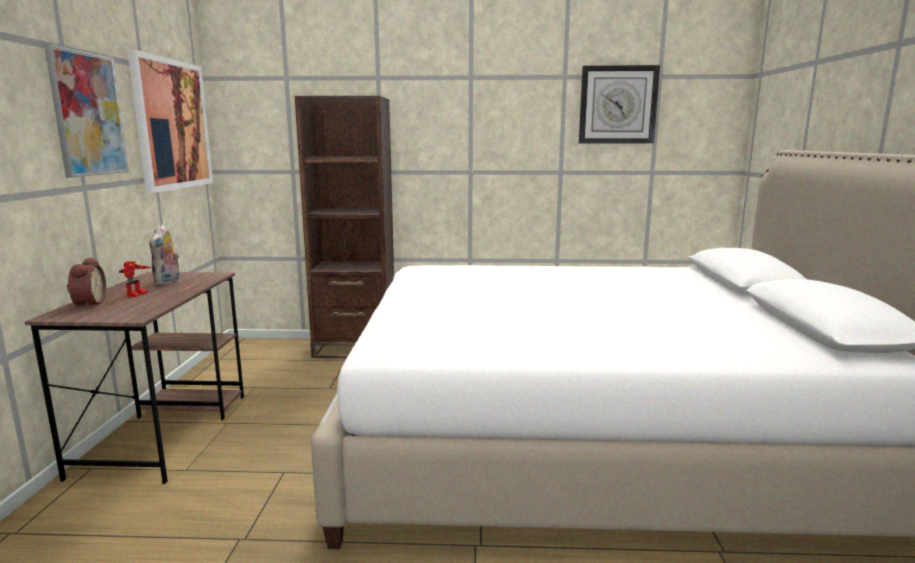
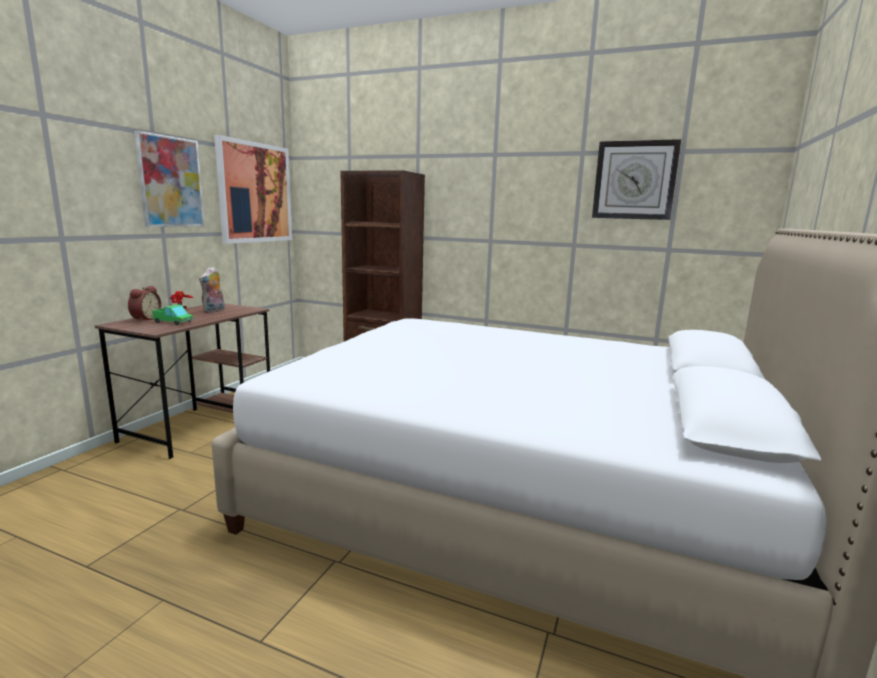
camera: 20 degrees right, 0 degrees up
none -> toy truck [152,305,194,325]

